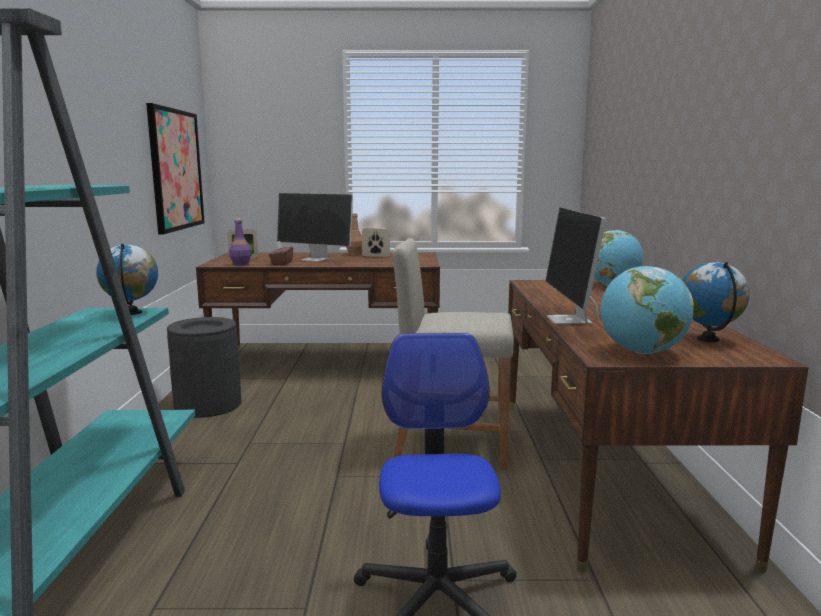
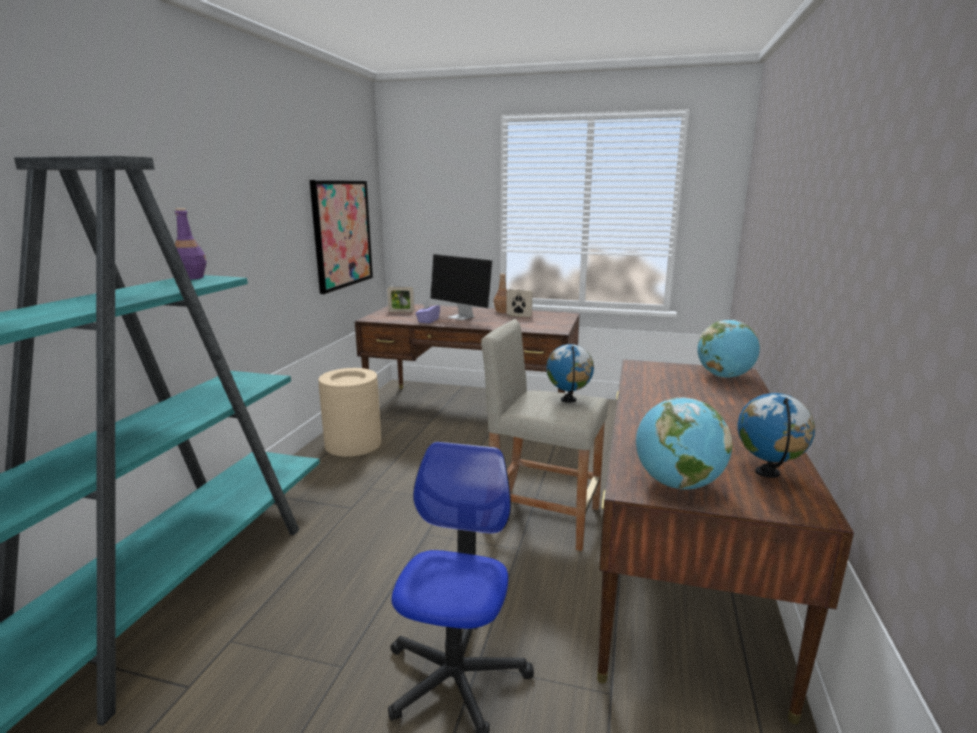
camera: 15 degrees right, 5 degrees up
globe [96,244,158,315] -> globe moved to [546,344,594,403]
black trash can [167,317,241,418] -> beige trash can [318,368,382,457]
purple bottle [229,219,251,266] -> purple bottle moved to [175,208,207,280]
brown tissue box [269,241,293,265] -> purple tissue box [415,300,440,323]
monitor [545,207,606,324] -> none

